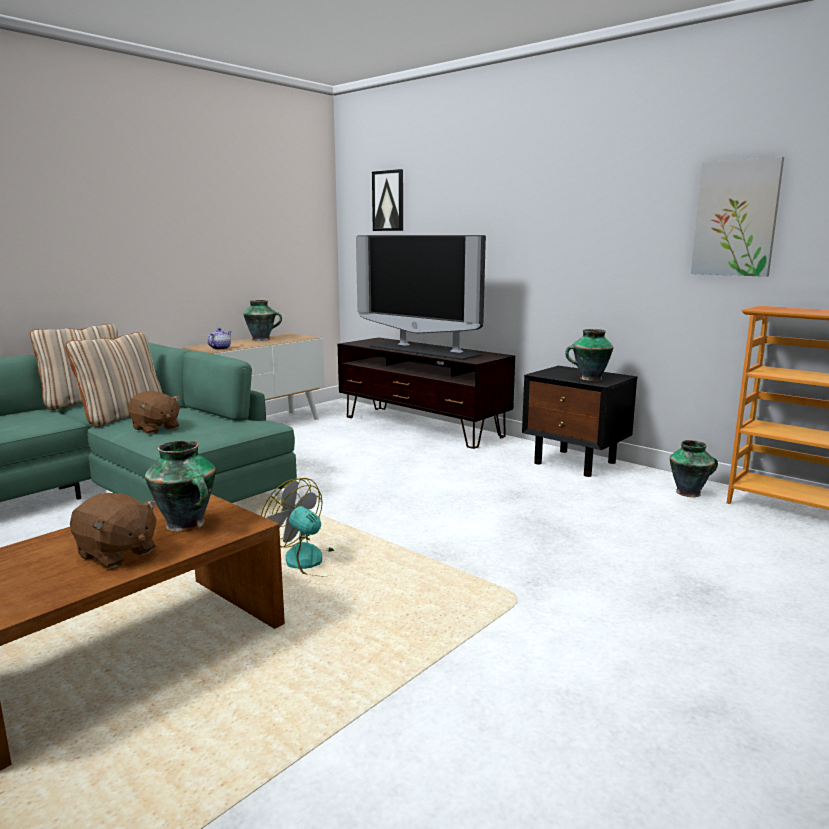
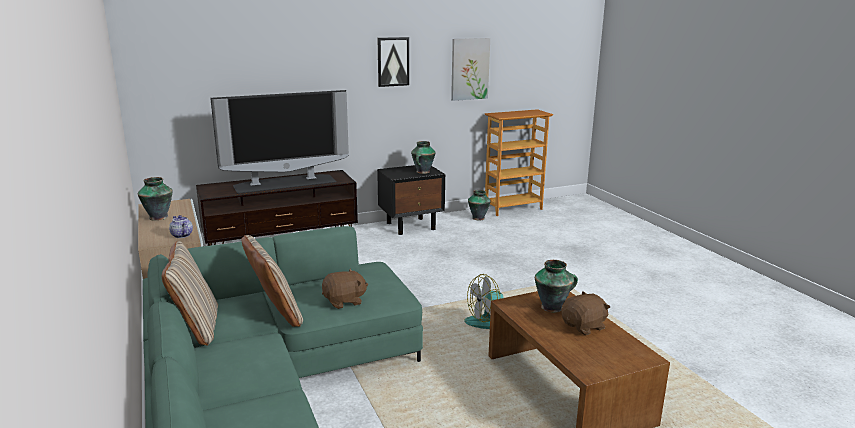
camera: 65 degrees left, 5 degrees up
picture [372,169,403,231] -> picture moved to [377,37,409,87]

